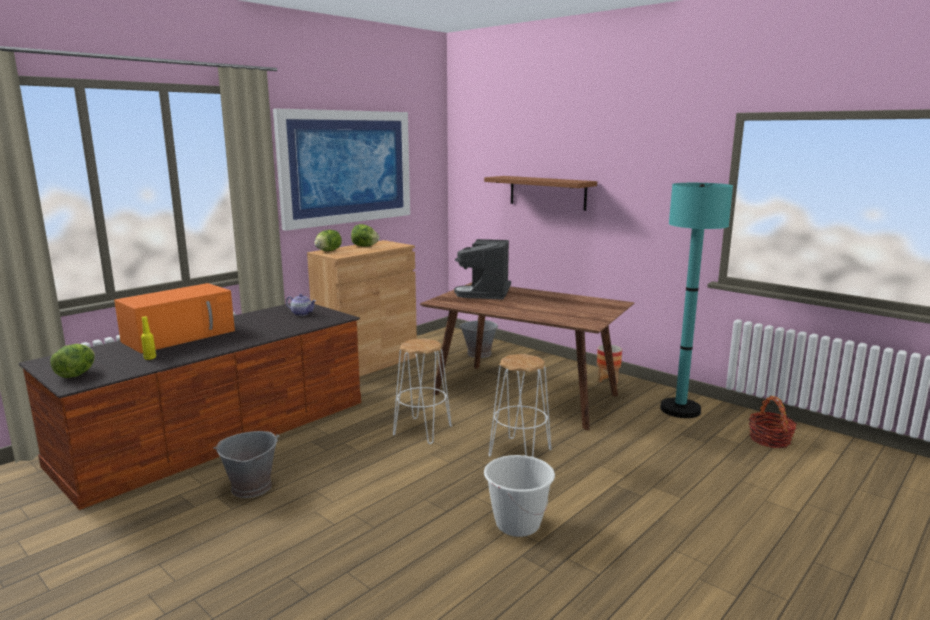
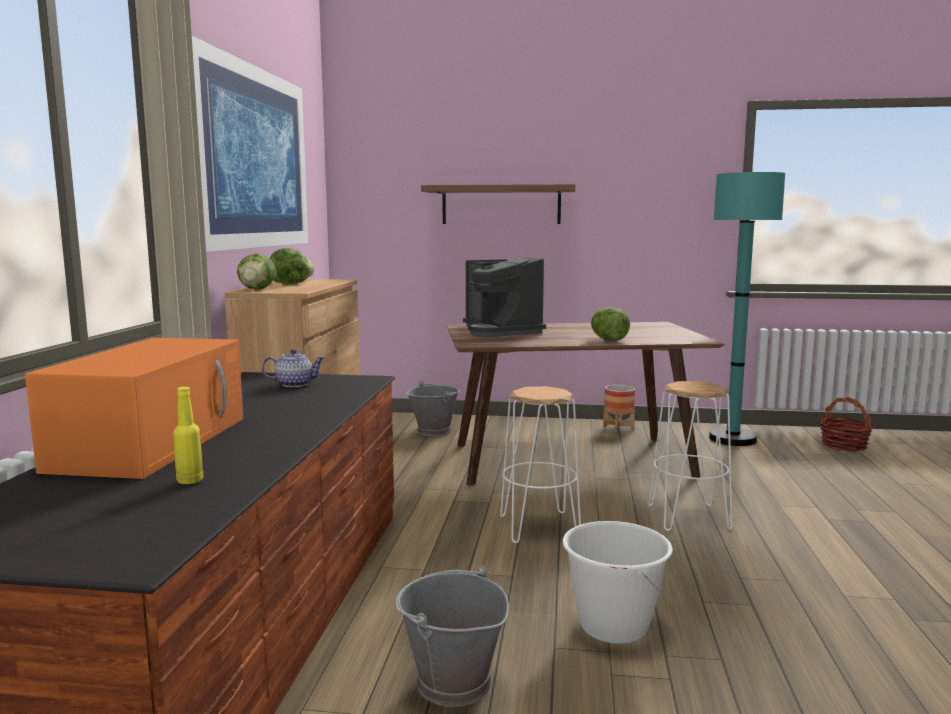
camera: 35 degrees left, 5 degrees down
lettuce [50,344,95,378] -> lettuce moved to [591,307,630,341]
white bucket [484,455,555,537] -> white bucket moved to [563,521,673,644]

